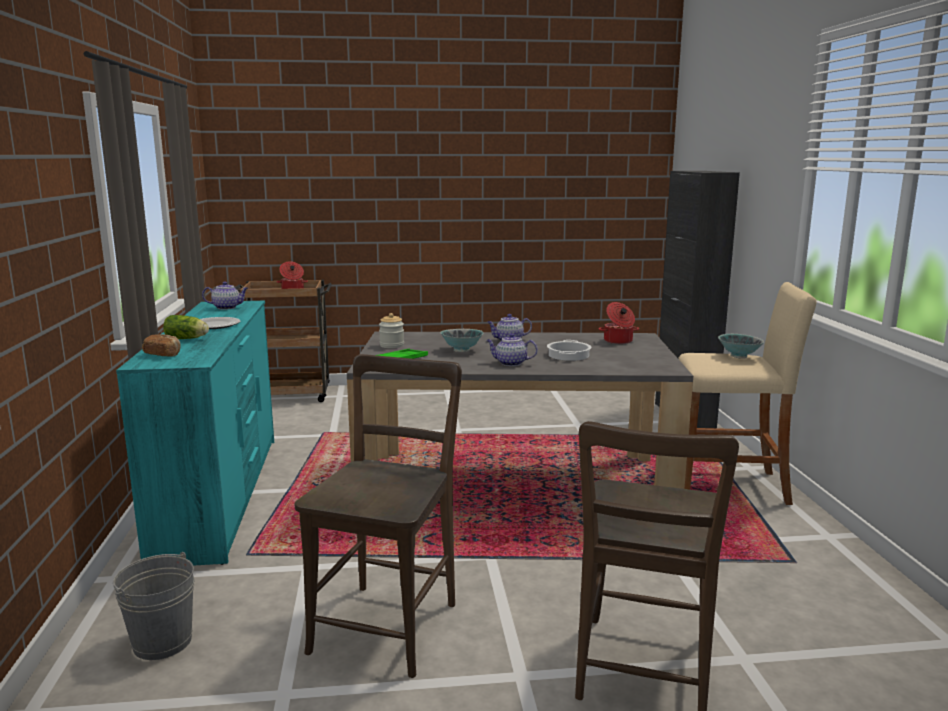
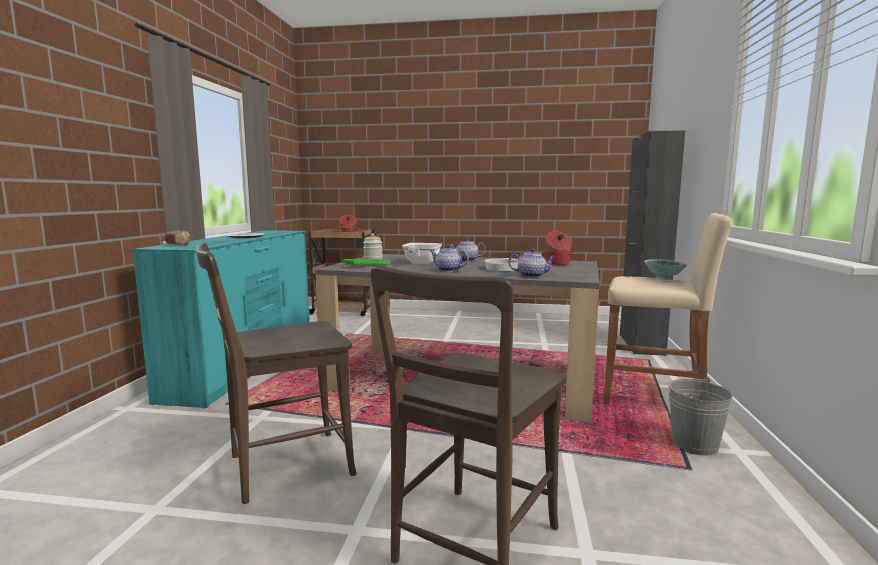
camera: 15 degrees right, 5 degrees down
grey bucket [113,552,195,660] -> grey bucket moved to [669,378,733,456]
lettuce [163,315,209,339] -> none
teapot [202,281,248,310] -> teapot moved to [508,248,556,277]
brown chair [295,354,462,678] -> brown chair turned 150 degrees counterclockwise [196,243,357,504]
bowl [440,329,483,352] -> frying pan [402,243,442,264]

